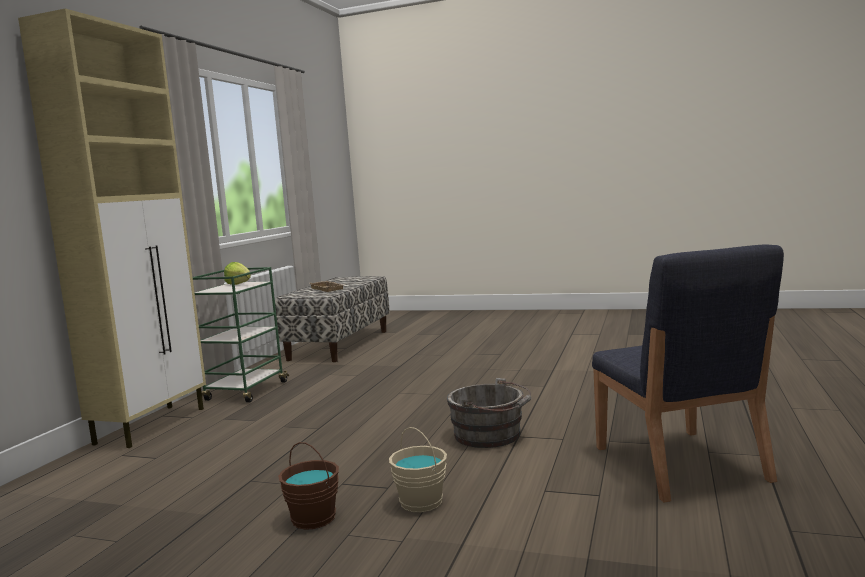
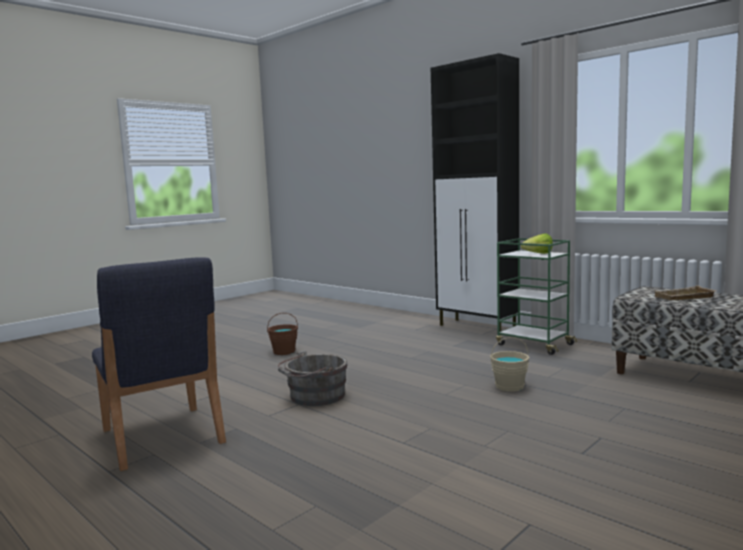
camera: 115 degrees right, 0 degrees up
beige cabinet [18,9,206,448] -> black cabinet [431,53,519,336]
beige bucket [389,427,447,512] -> beige bucket moved to [490,337,529,391]
blue chair [592,245,784,503] -> blue chair turned 135 degrees counterclockwise [92,257,226,471]

